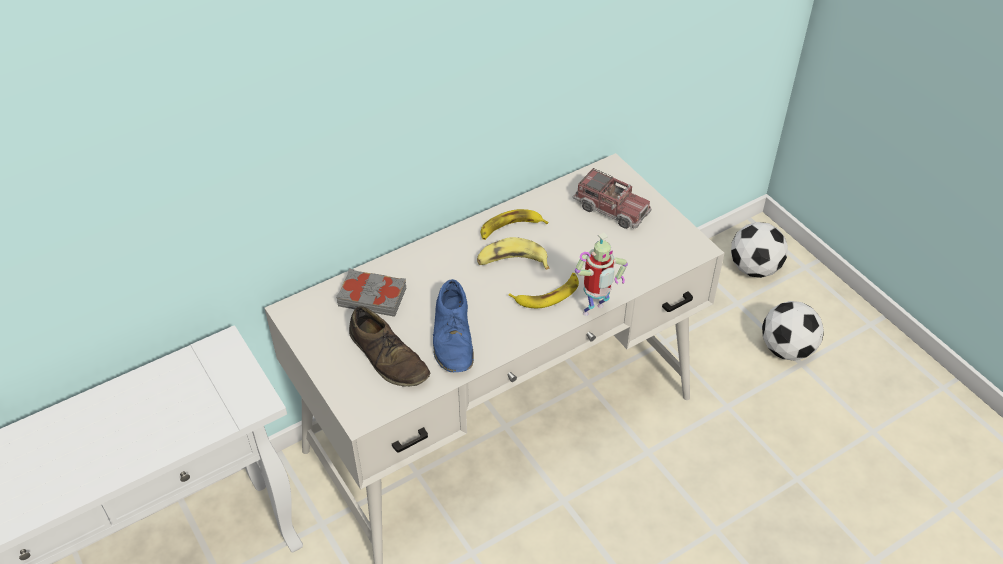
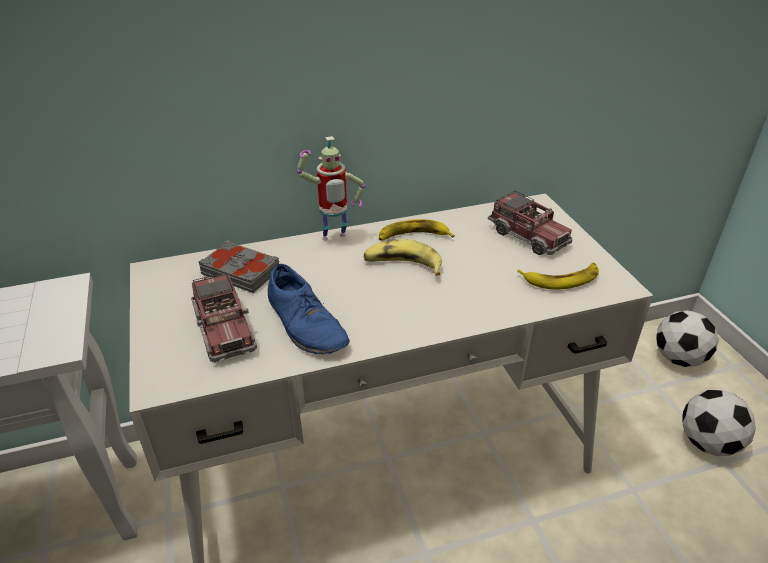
camera: 15 degrees right, 10 degrees down
brown shoe [349,306,430,387] -> toy truck [191,272,257,362]
blue shoe [433,279,474,372] -> blue shoe turned 45 degrees counterclockwise [268,264,350,354]
banana [508,273,579,308] -> banana moved to [517,263,599,289]
toy robot [575,232,628,316] -> toy robot moved to [297,136,365,240]

